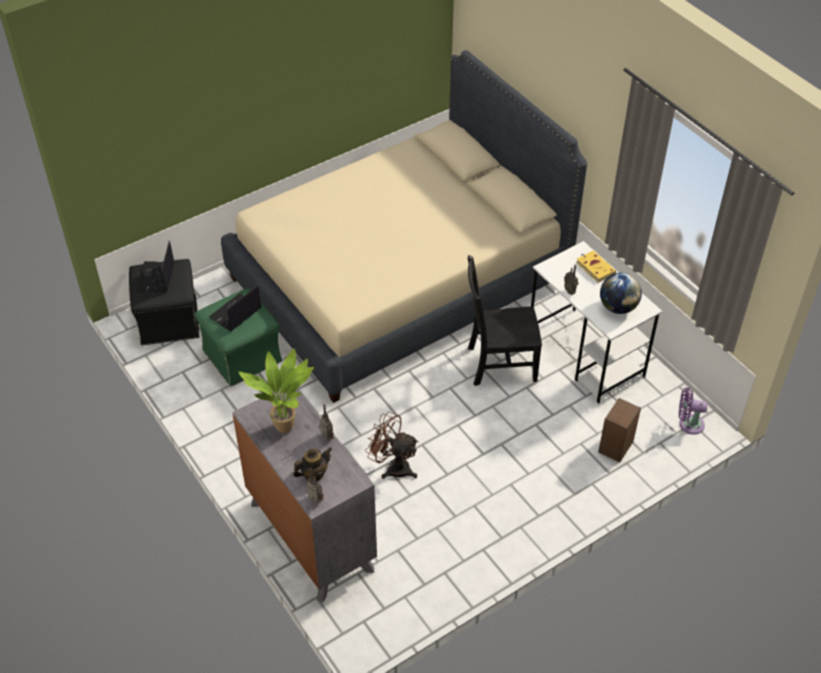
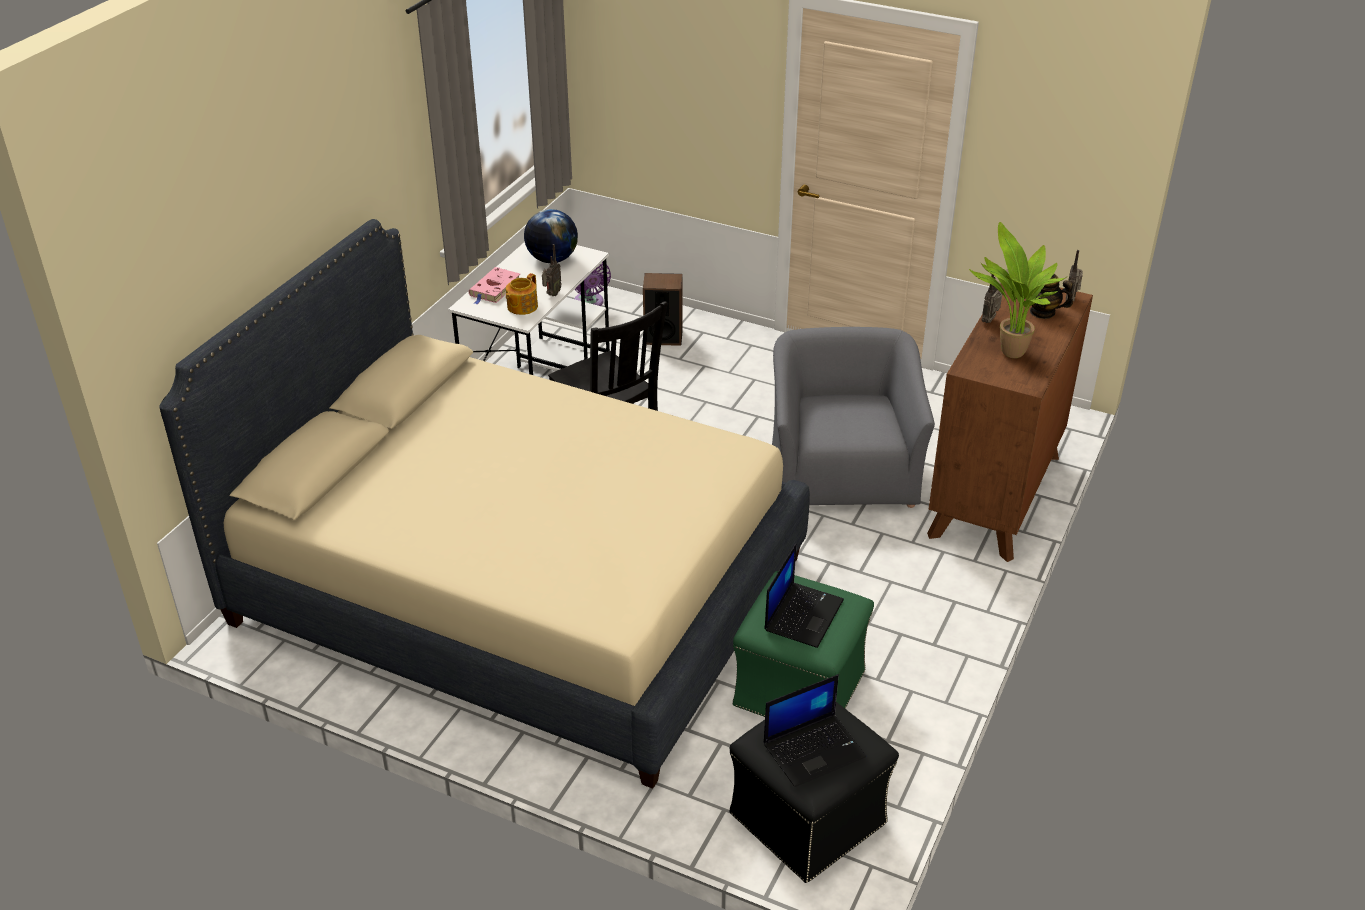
camera: 120 degrees left, 10 degrees down
laptop [209,285,261,331] -> laptop turned 75 degrees counterclockwise [764,543,844,648]
grey dresser [232,389,377,603] -> brown dresser [927,284,1093,562]
brown fan [365,412,418,479] -> grey armchair [772,327,935,508]
yellow book [576,251,616,283] -> pink book [469,267,520,304]
none -> teapot [506,273,538,315]

